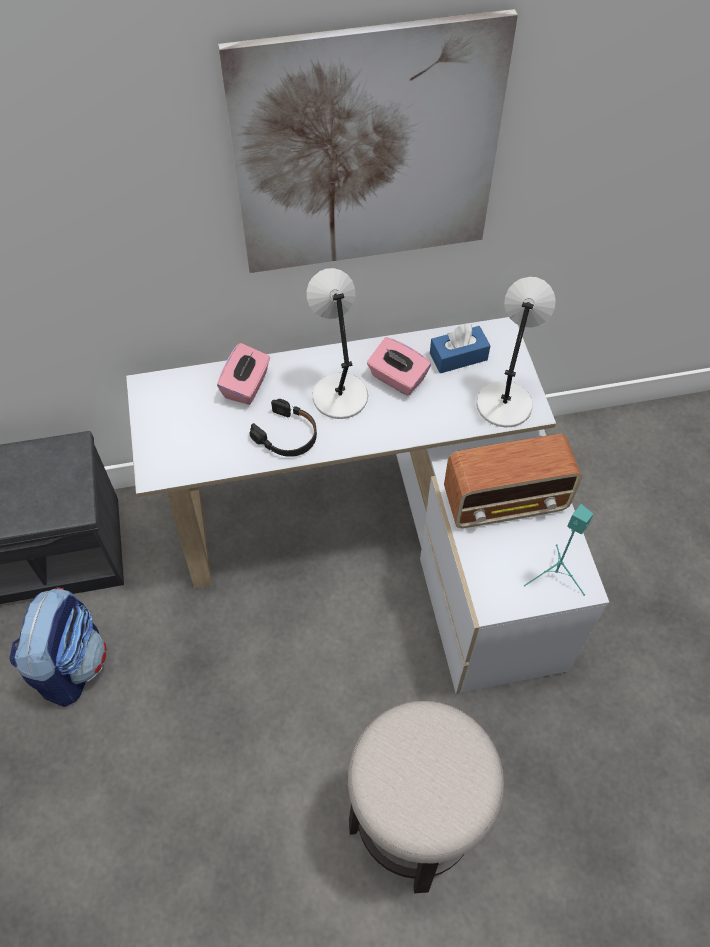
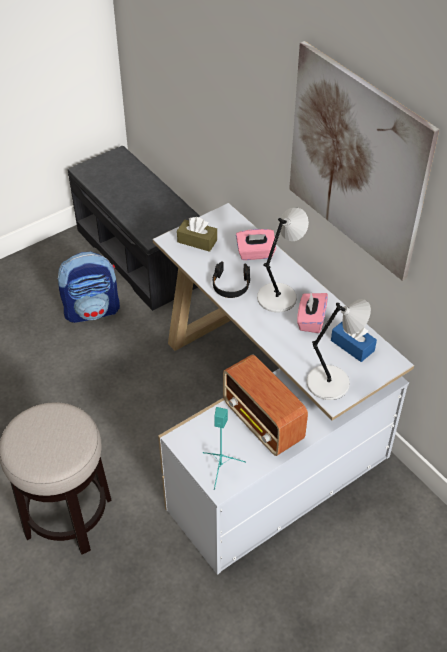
camera: 65 degrees right, 10 degrees down
none -> brown tissue box [177,217,217,252]

